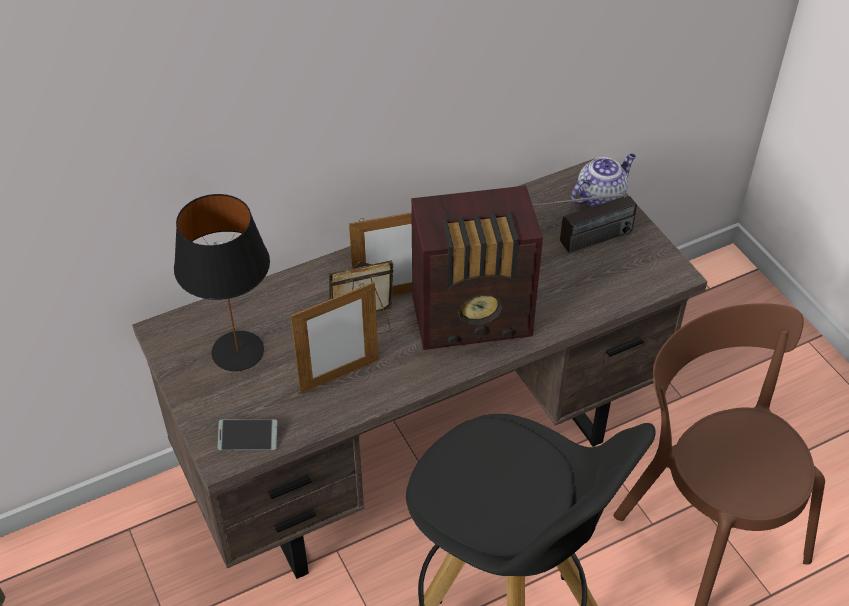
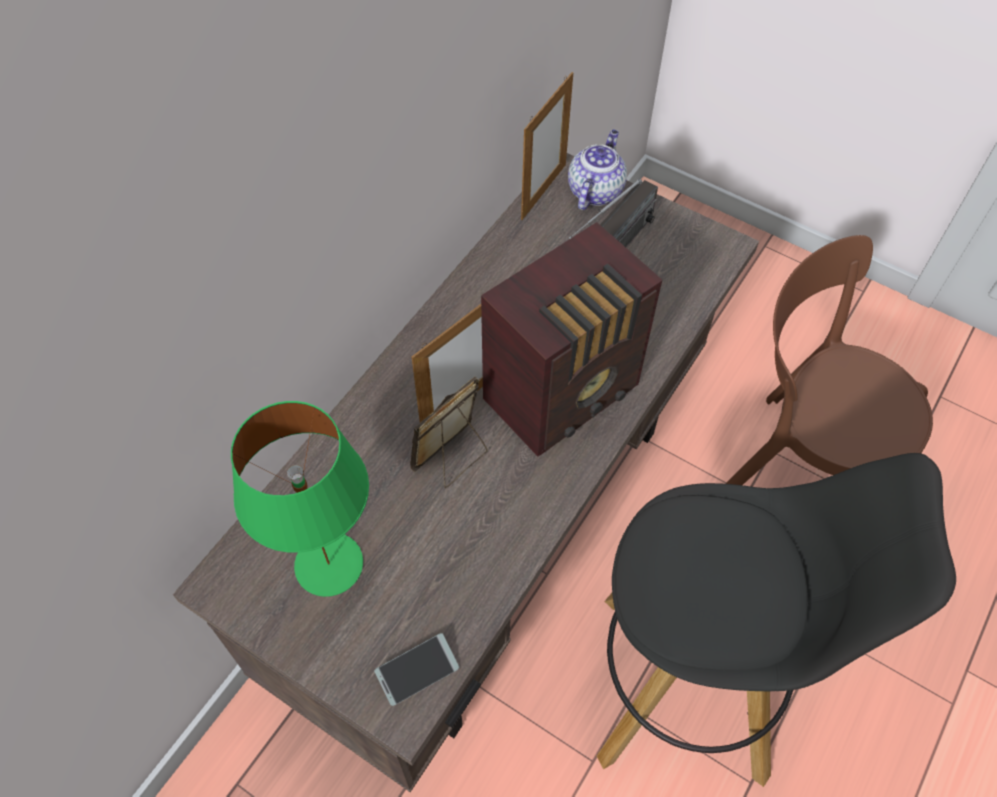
camera: 30 degrees left, 10 degrees up
black table lamp [174,194,270,371] -> green table lamp [231,401,369,597]
picture frame [291,282,378,393] -> picture frame moved to [521,72,573,220]

